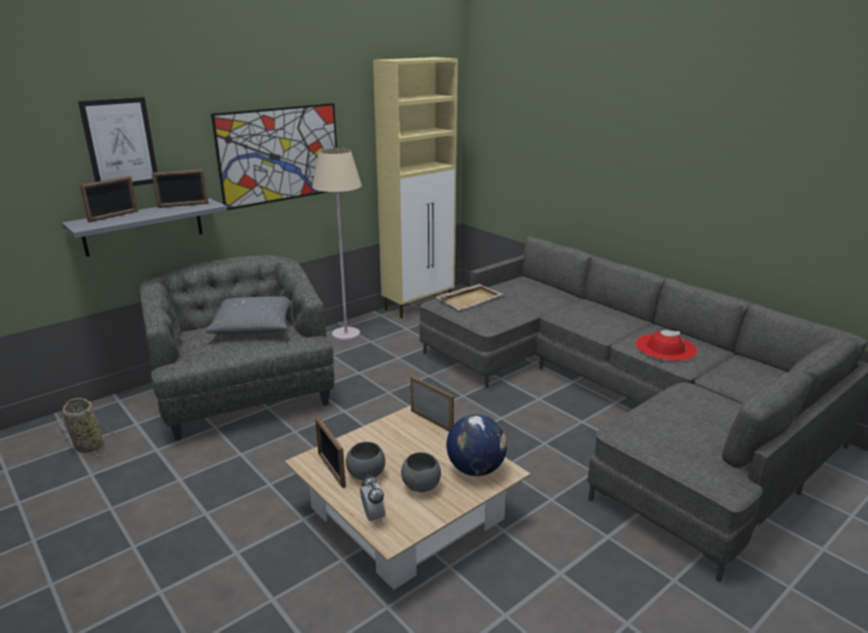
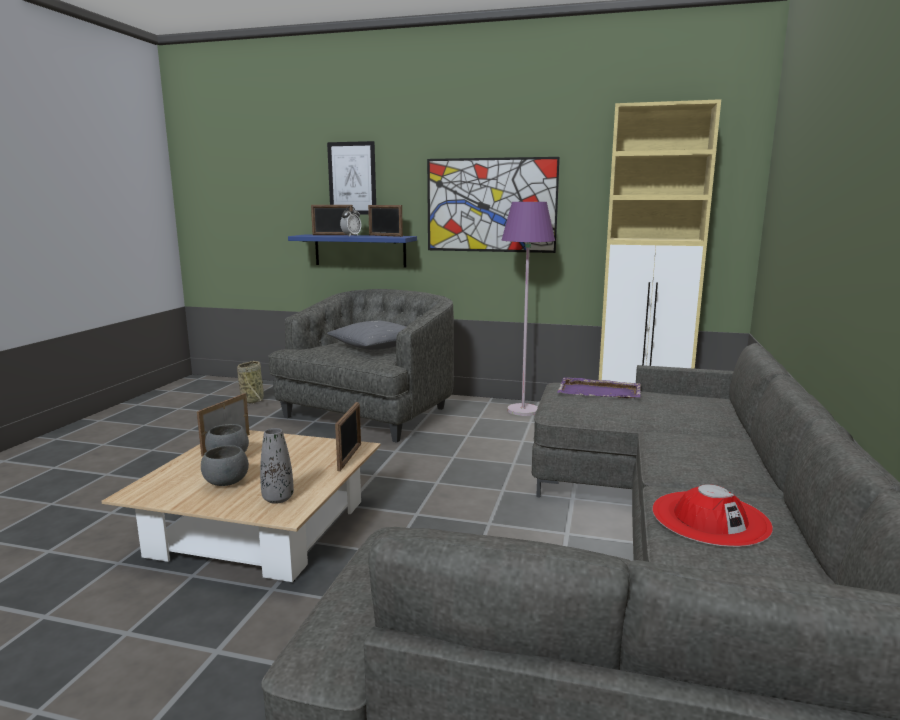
camera: 55 degrees right, 10 degrees down
grey shelf [62,198,227,257] -> blue shelf [288,234,417,267]
beige floor lamp [312,148,362,341] -> purple floor lamp [502,202,555,416]
alarm clock [360,475,386,522] -> alarm clock moved to [340,206,361,236]
beige tray [436,284,503,310] -> purple tray [557,378,641,398]
globe [446,414,507,476] -> grey vase [260,428,294,504]

